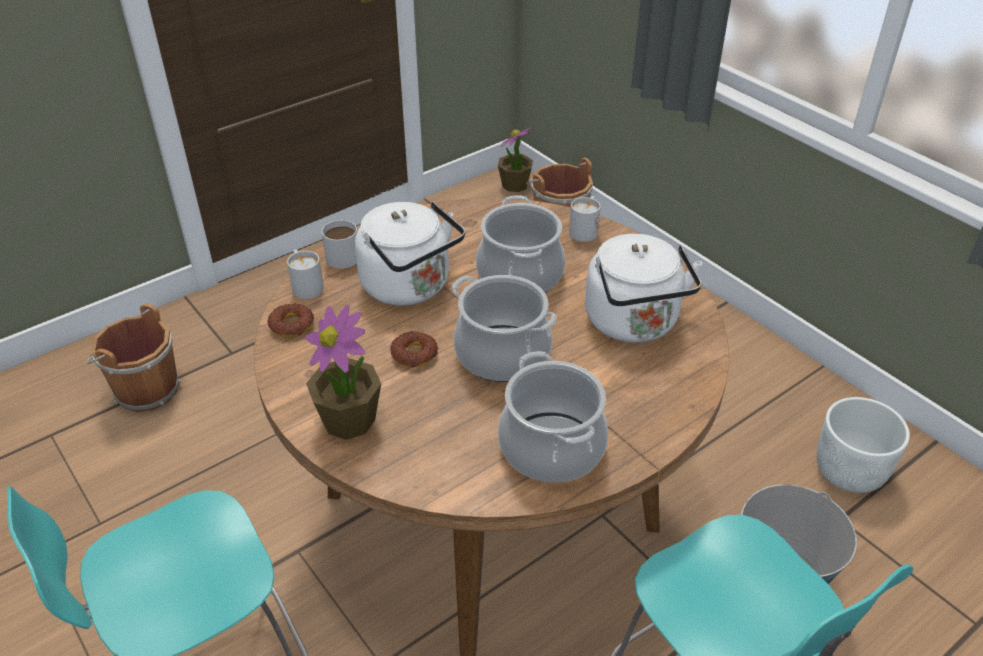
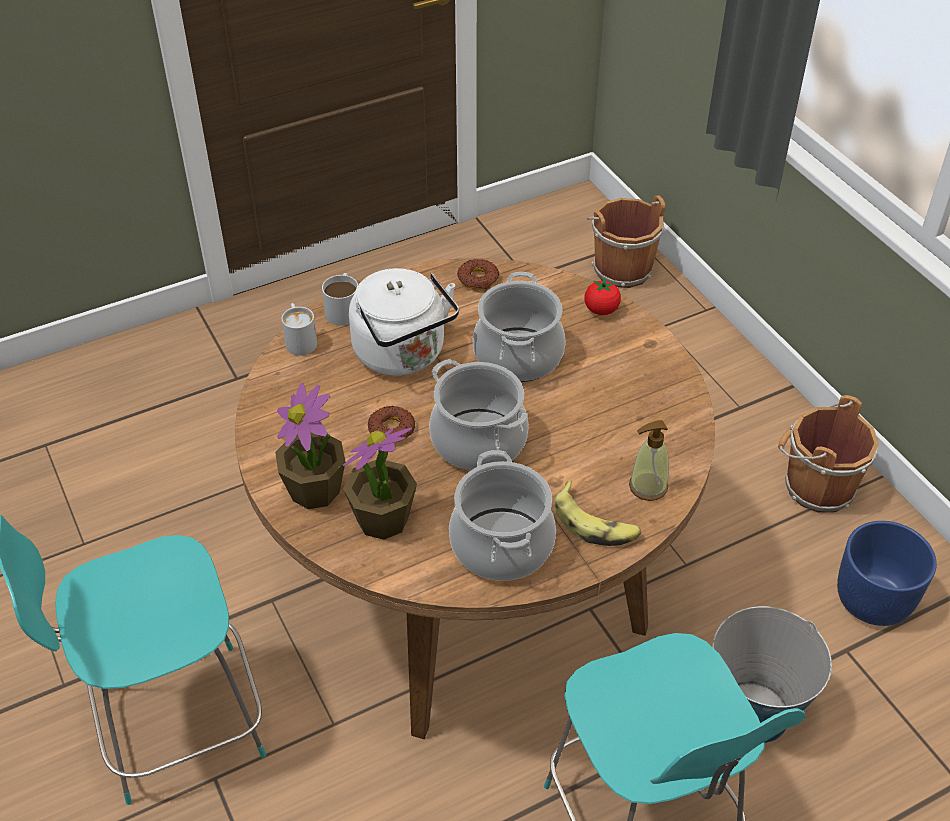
camera: 10 degrees right, 5 degrees up
brown bucket [87,303,181,412] -> brown bucket moved to [778,395,879,513]
donut [267,303,314,337] -> donut moved to [457,259,499,290]
potted plant [498,127,533,192] -> potted plant moved to [343,427,417,540]
white mug [569,196,601,242] -> tomato [584,278,621,315]
white kettle [585,234,703,342] -> none
white planter [817,397,910,493] -> blue planter [837,521,937,626]
none -> banana [555,481,641,546]
none -> soap dispenser [629,420,669,501]

